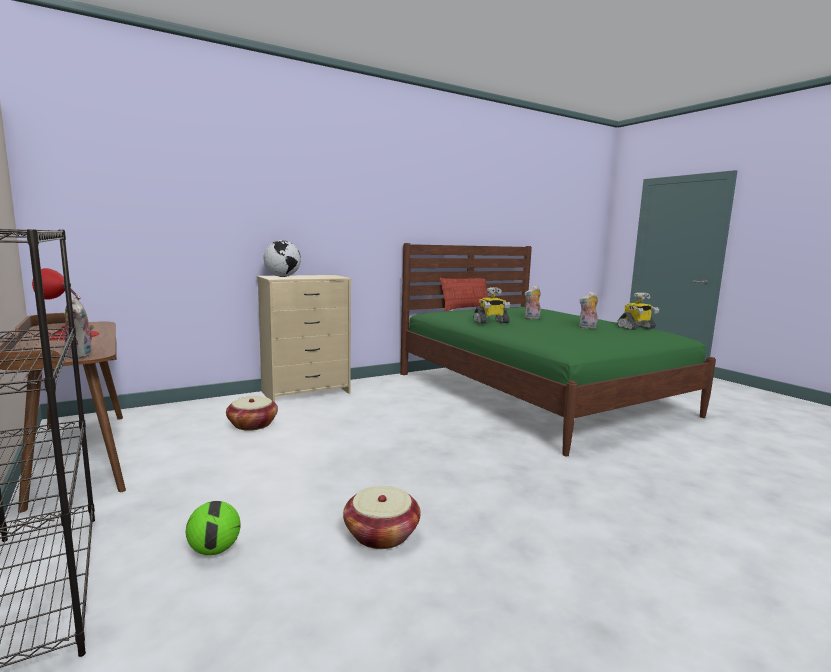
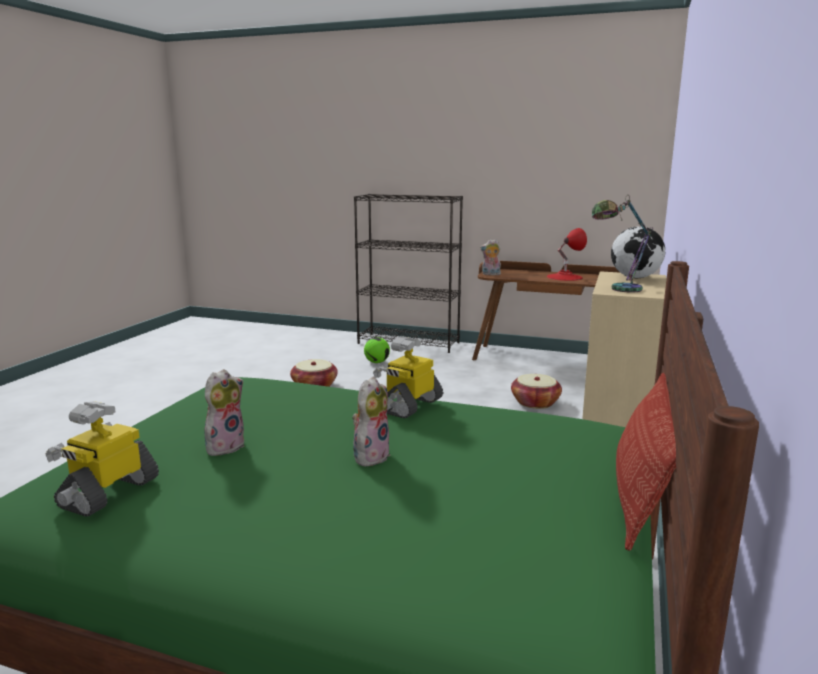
camera: 140 degrees right, 5 degrees up
none -> table lamp [592,195,653,293]

